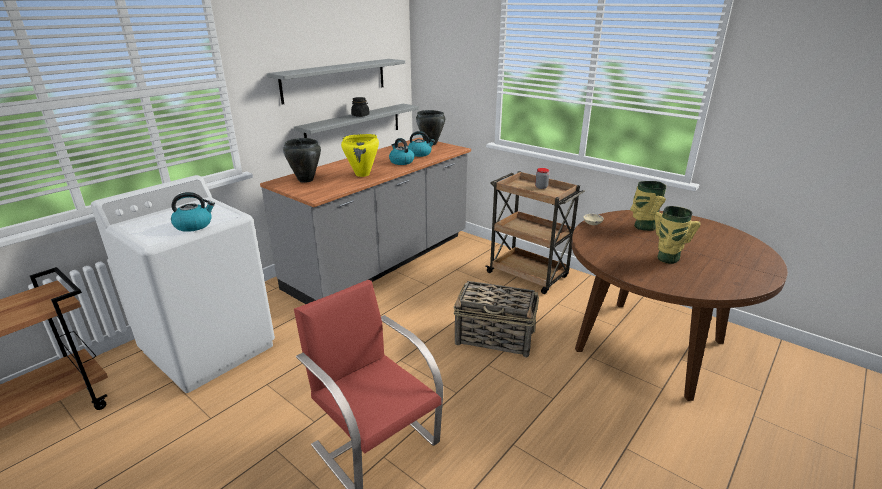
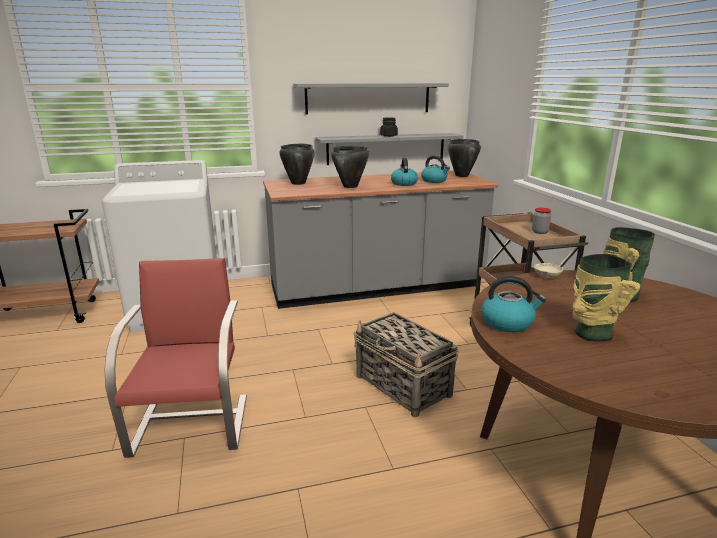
camera: 35 degrees right, 5 degrees down
kettle [171,192,215,232] -> kettle moved to [481,276,546,332]
yellow cooking pot [341,134,379,177] -> black cooking pot [331,146,369,188]

